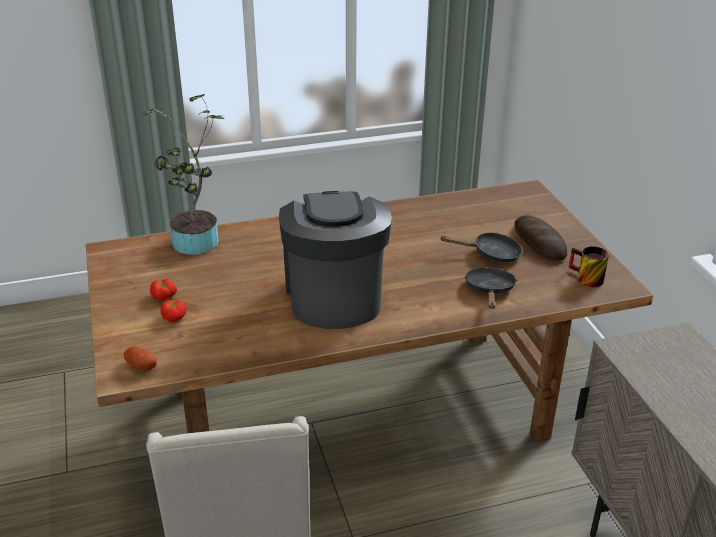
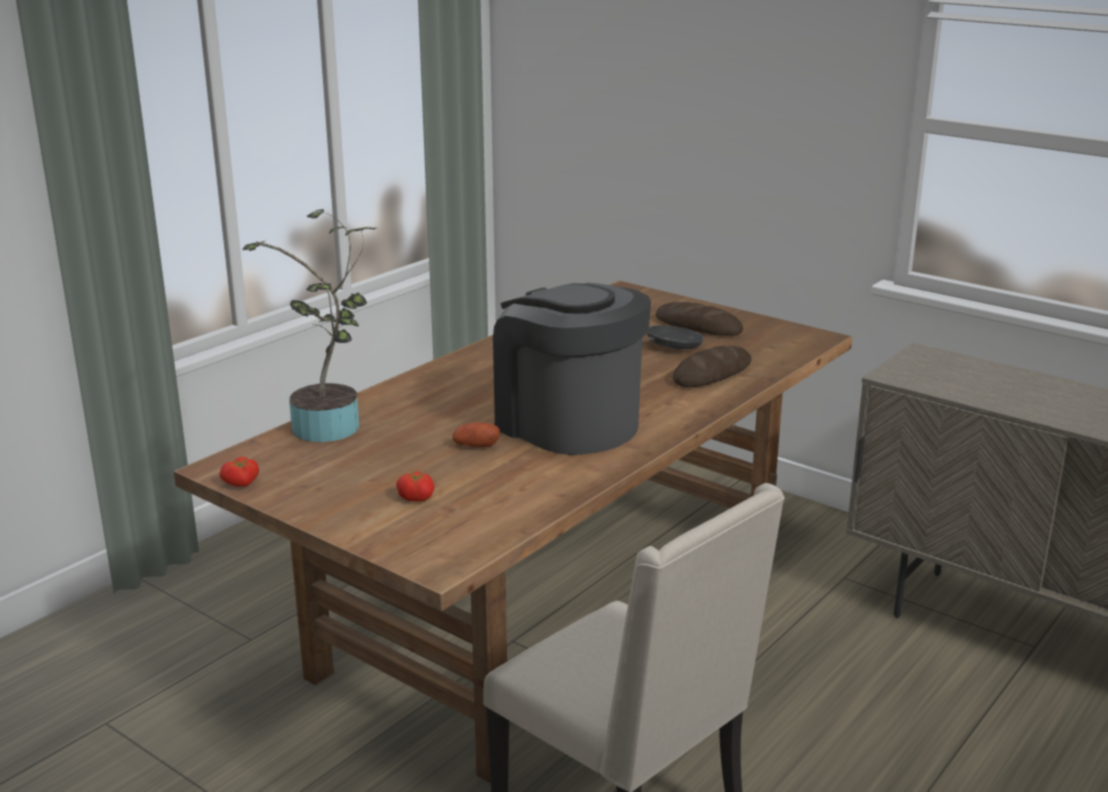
camera: 35 degrees left, 10 degrees down
potato [124,346,157,371] -> potato moved to [452,422,500,447]
tomato [150,279,177,301] -> tomato moved to [220,457,259,487]
black frying pan [465,267,517,309] -> bread [673,346,752,388]
mug [569,246,609,287] -> none

